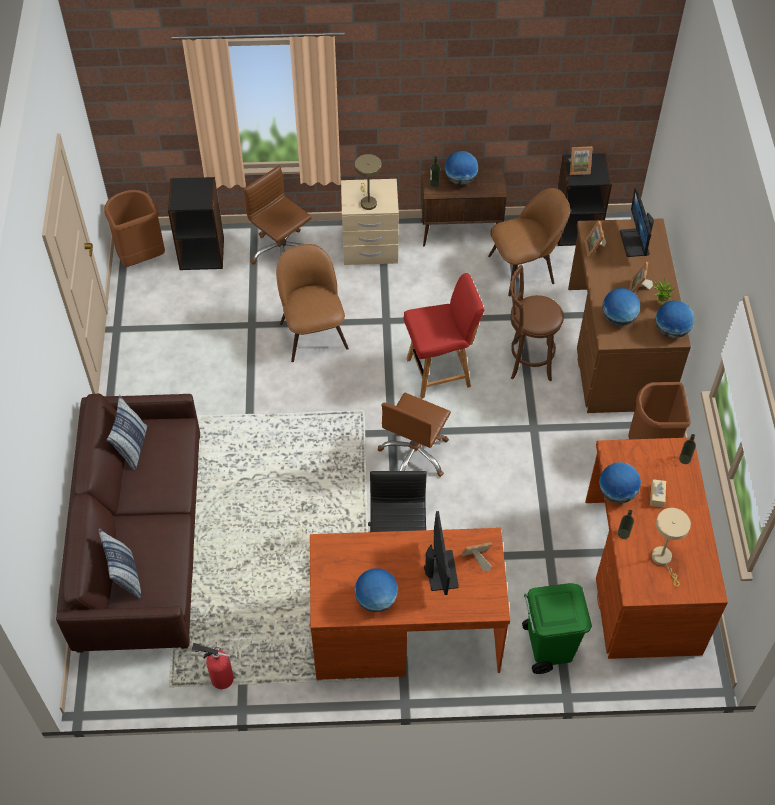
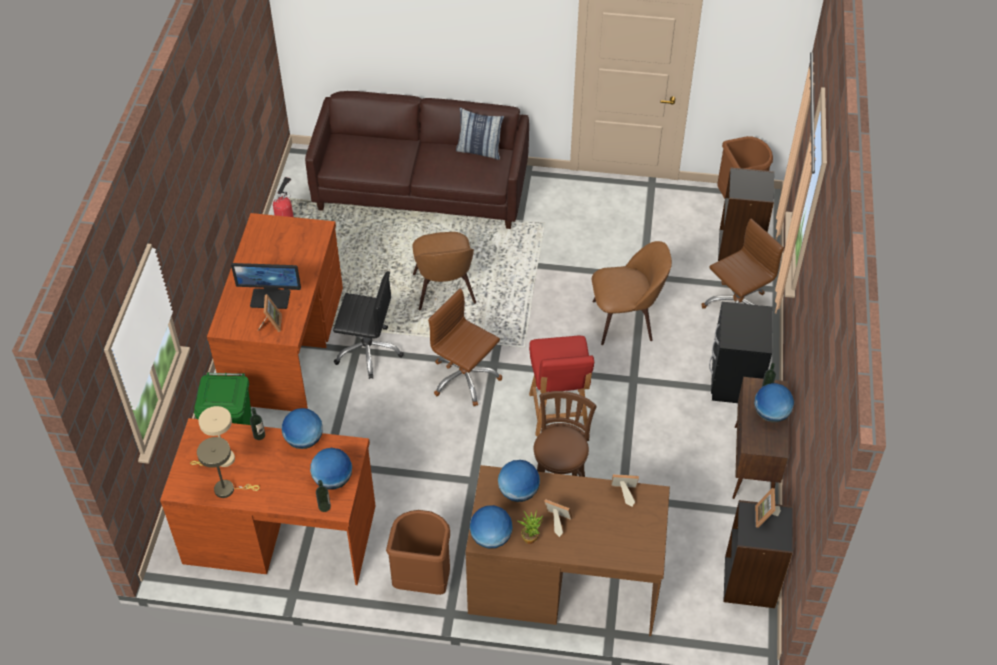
camera: 100 degrees right, 5 degrees down
pillow [99,528,141,598] -> none
beige nightstand [341,179,399,265] -> black nightstand [709,302,773,403]
globe [354,568,398,612] -> globe moved to [310,448,352,490]
beige table lamp [355,154,382,210] -> beige table lamp moved to [197,437,260,498]
brown chair [488,188,570,296] -> brown chair moved to [412,232,476,310]
monitor [620,187,654,257] -> none
beige tissue box [650,479,666,507] -> none

